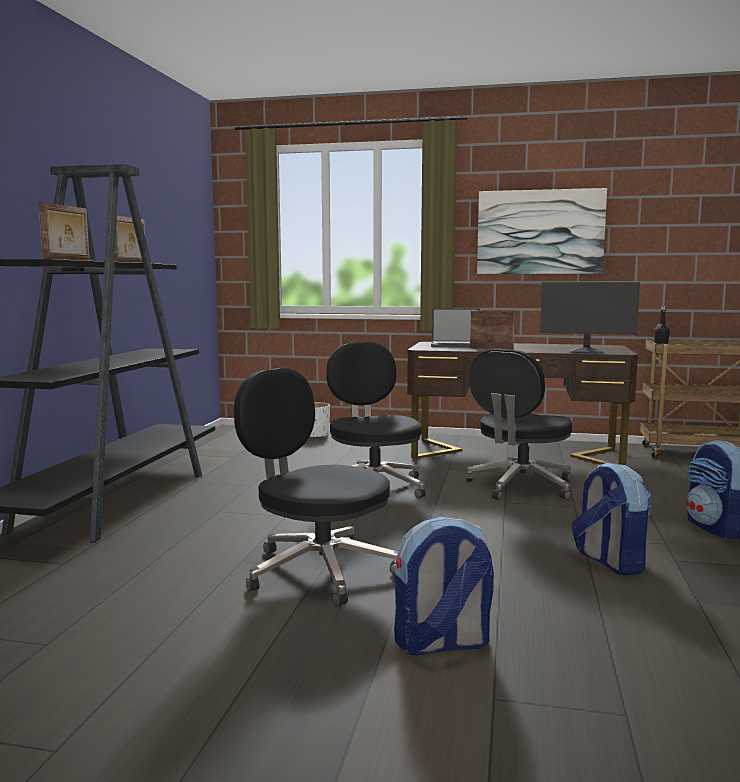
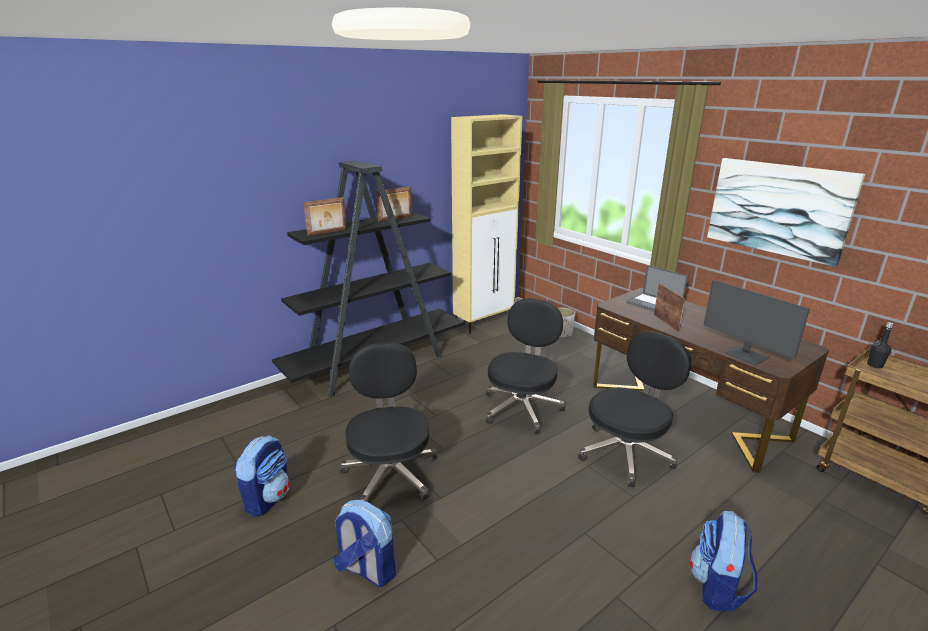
camera: 40 degrees right, 15 degrees up
black office chair [466,349,572,500] -> black office chair turned 150 degrees clockwise [578,331,691,487]
backpack [572,462,652,575] -> backpack moved to [234,435,289,517]
none -> beige cabinet [451,114,523,334]

